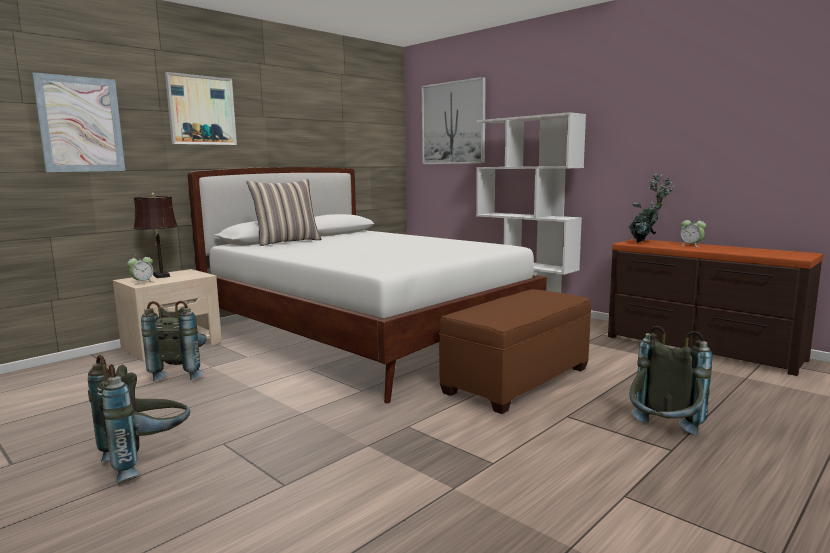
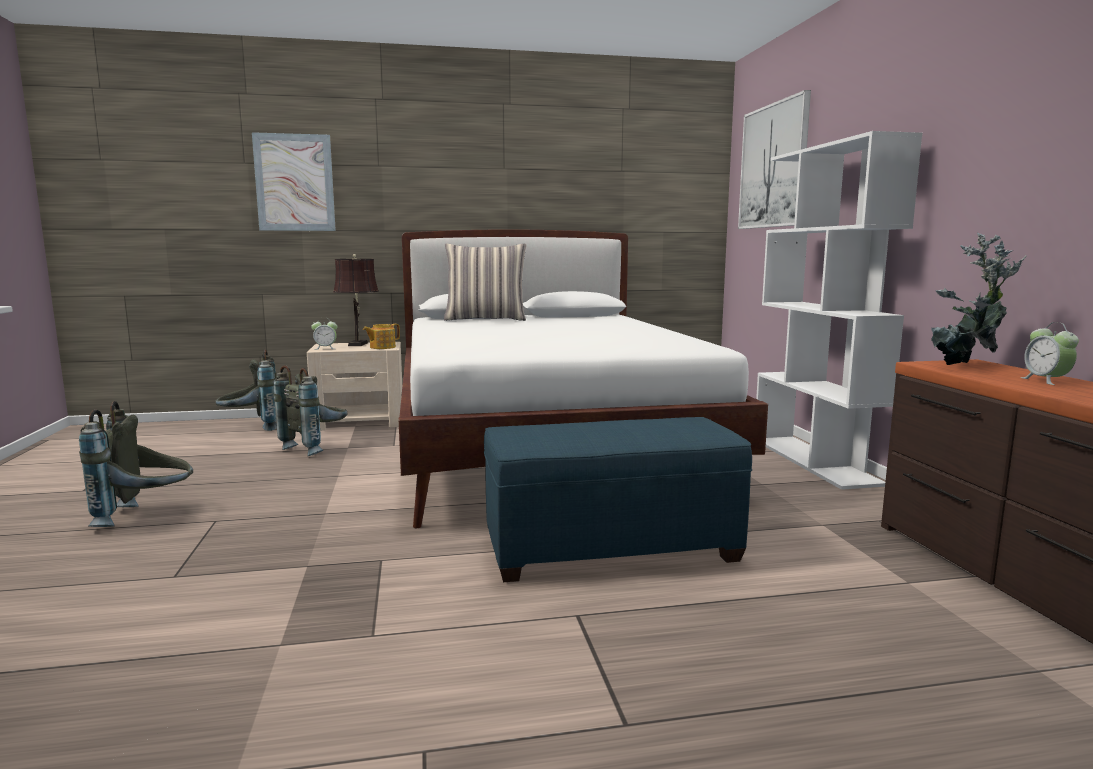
camera: 35 degrees right, 0 degrees up
picture [165,72,237,145] -> none
brown ottoman [439,289,591,414] -> blue ottoman [484,417,752,582]
grey backpack [629,326,713,434] -> grey backpack moved to [215,349,277,431]
none -> teapot [363,324,400,349]

